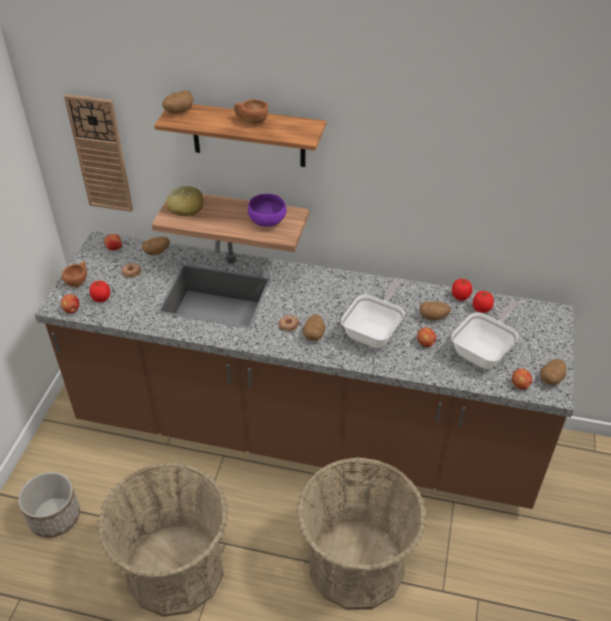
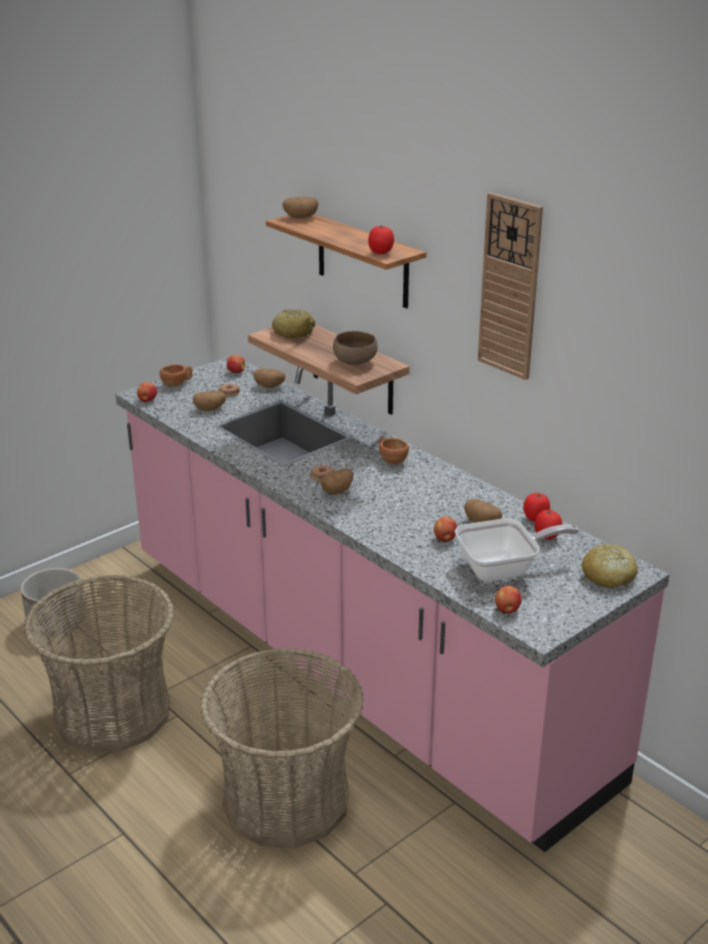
camera: 35 degrees right, 15 degrees down
brown counter [35,231,574,509] -> pink counter [115,355,670,852]
wall clock [64,94,133,212] -> wall clock moved to [478,192,543,380]
tomato [90,281,110,302] -> tomato moved to [368,226,394,254]
brown cup [234,99,268,124] -> brown cup moved to [379,438,409,465]
purple bowl [248,194,287,227] -> brown bowl [333,331,378,365]
frying pan [341,278,405,348] -> none
potato [540,359,566,385] -> potato moved to [193,391,226,411]
none -> bread [582,544,638,588]

